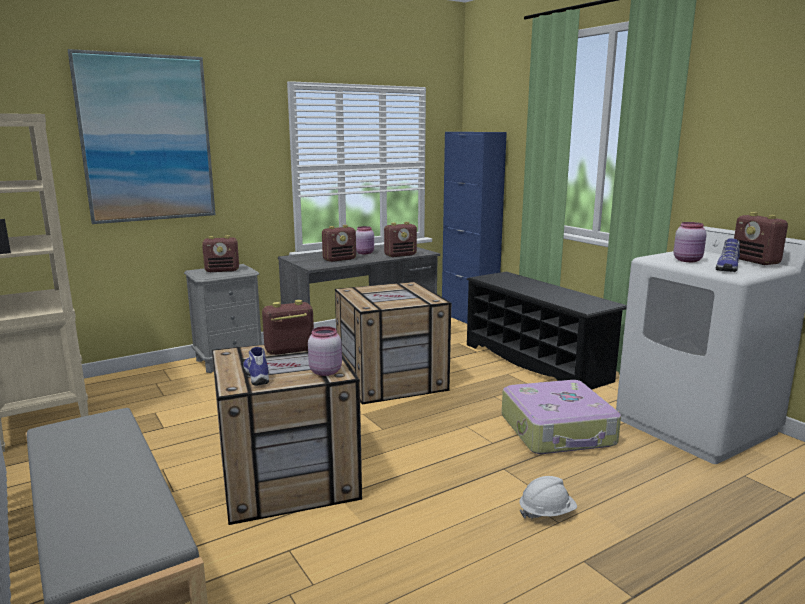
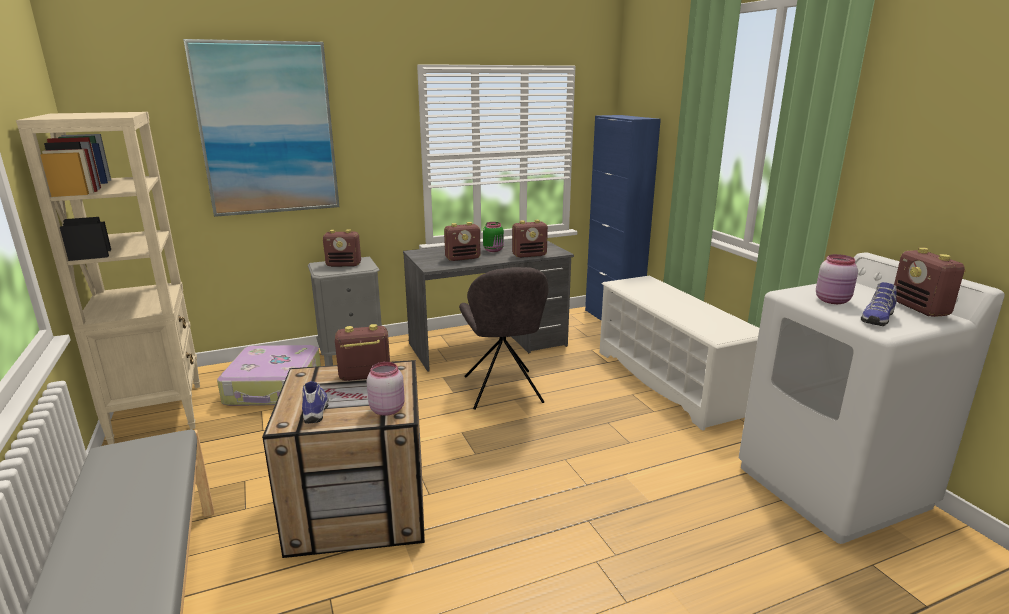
camera: 10 degrees right, 5 degrees up
crate [335,281,451,404] -> grey chair [459,267,549,410]
pink jar [356,226,374,254] -> green jar [483,222,504,252]
black shoe rack [466,272,627,390] -> white shoe rack [599,276,759,431]
suitcase [502,380,621,454] -> suitcase moved to [217,345,321,406]
white hard hat [520,476,577,519] -> none

